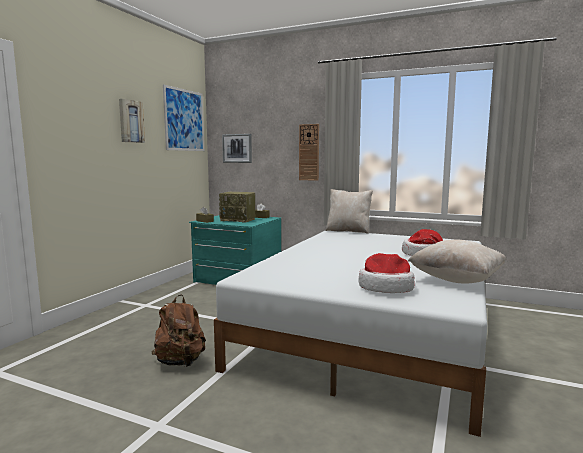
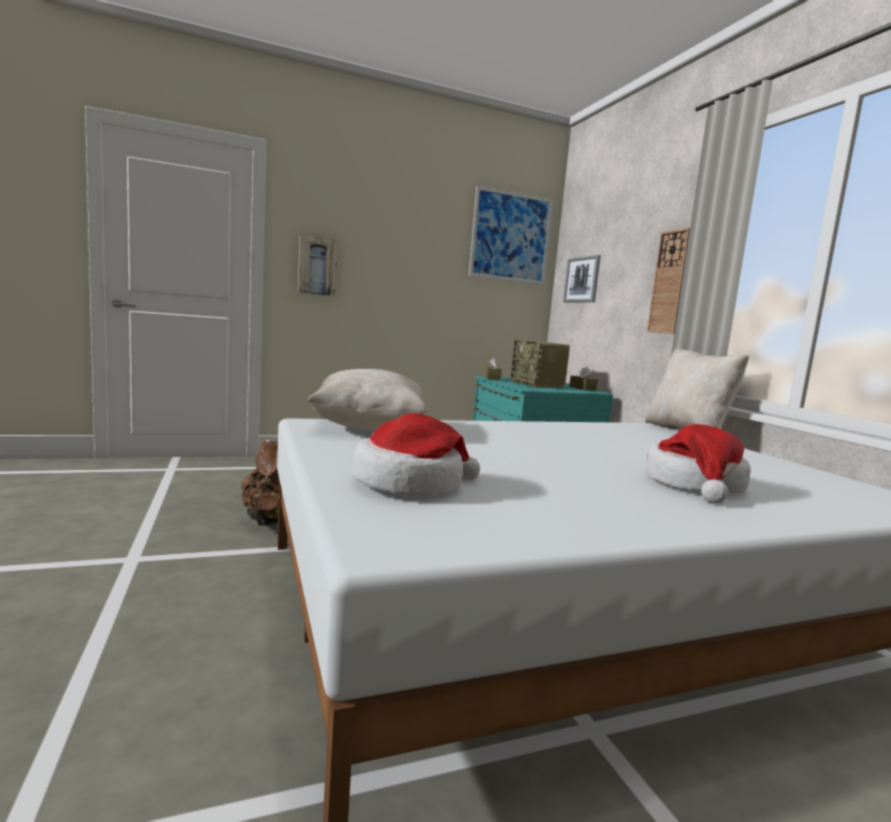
camera: 45 degrees right, 0 degrees up
picture [119,99,145,143] -> picture moved to [298,235,338,296]
beige pillow [408,240,507,284] -> beige pillow moved to [307,369,427,430]

